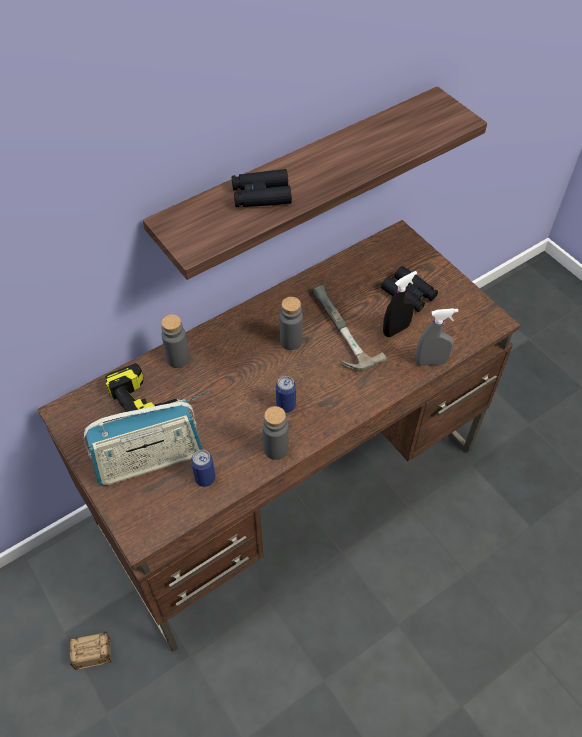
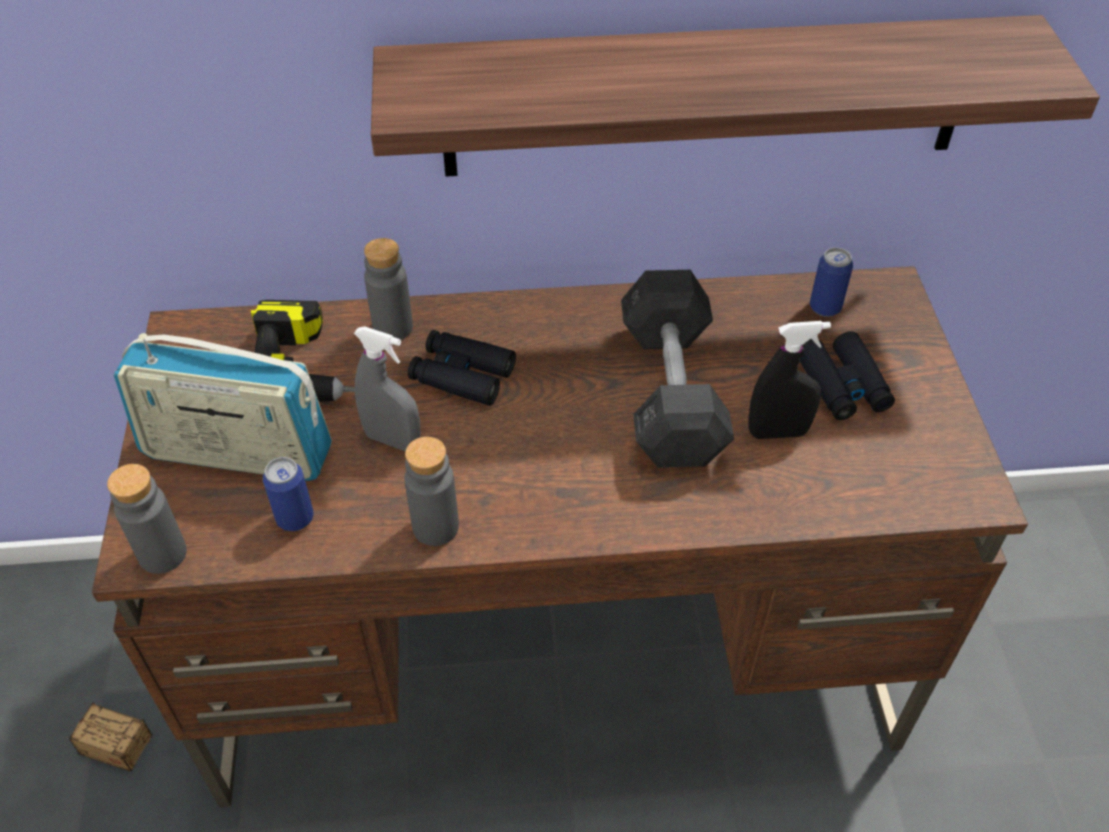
camera: 30 degrees right, 5 degrees down
black binoculars [232,169,292,207] -> black binoculars moved to [408,330,516,406]
can [276,376,296,413] -> can moved to [810,247,853,317]
grey bottle [279,297,303,350] -> grey bottle moved to [107,464,187,574]
hammer [312,285,387,372] -> grey dumbbell [621,270,734,468]
grey spray bottle [416,308,459,366] -> grey spray bottle moved to [354,327,421,451]

